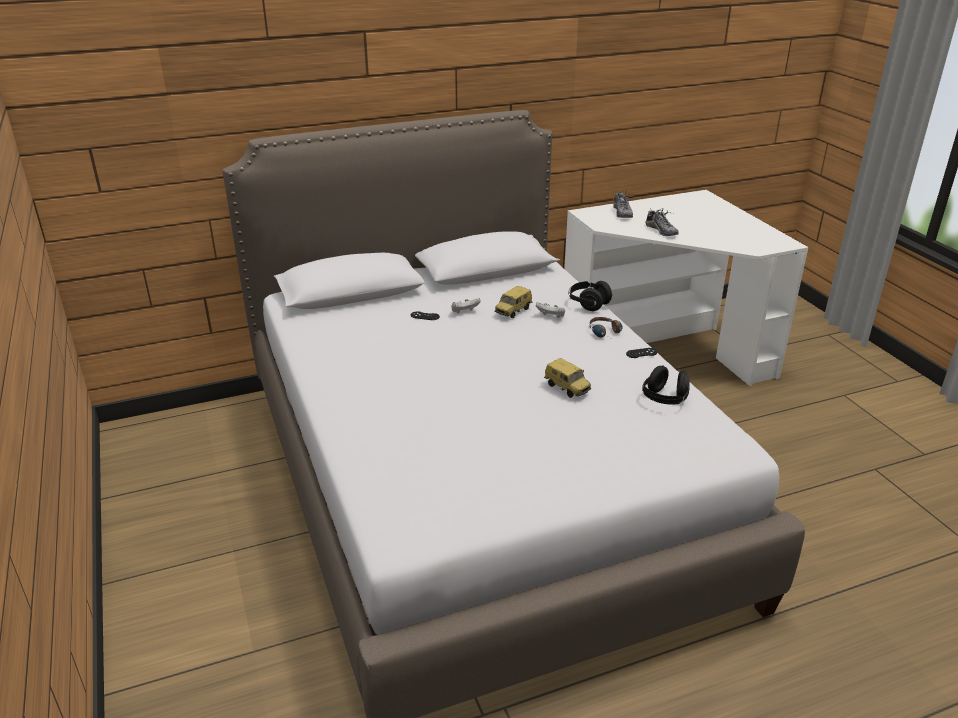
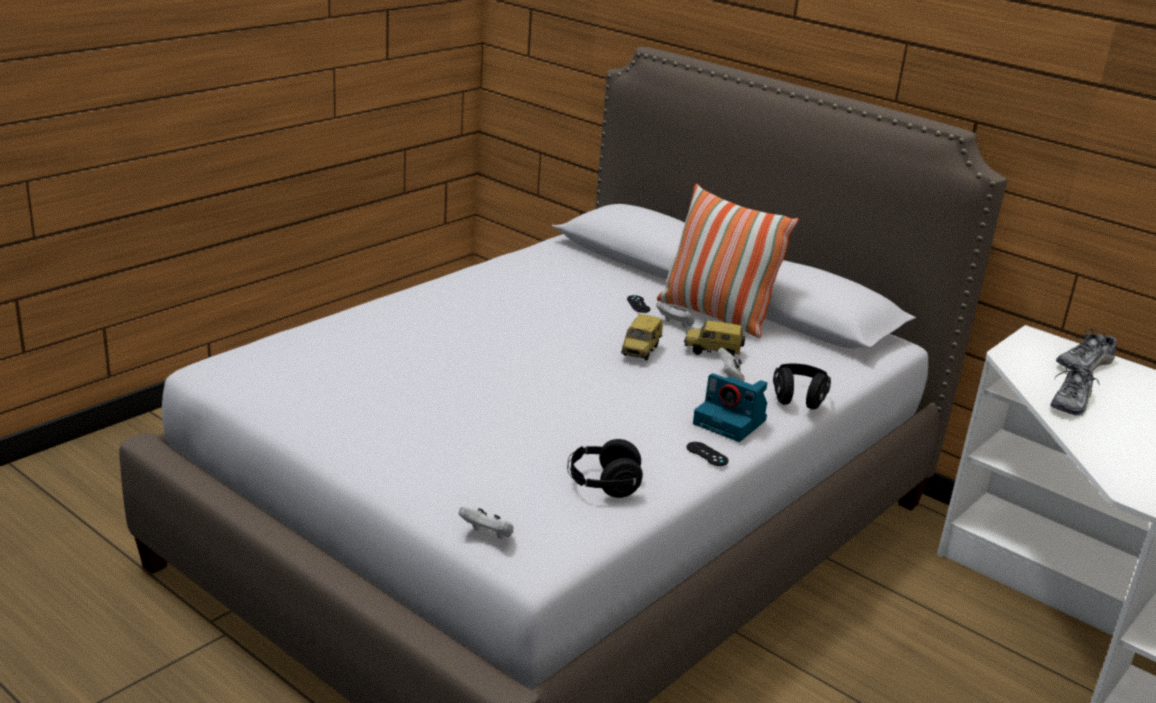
camera: 60 degrees right, 5 degrees down
toy car [544,358,591,398] -> toy car moved to [621,314,663,361]
headphones [589,317,623,338] -> camera [693,373,767,442]
none -> white game controller [459,507,513,539]
none -> pillow [657,184,799,338]

